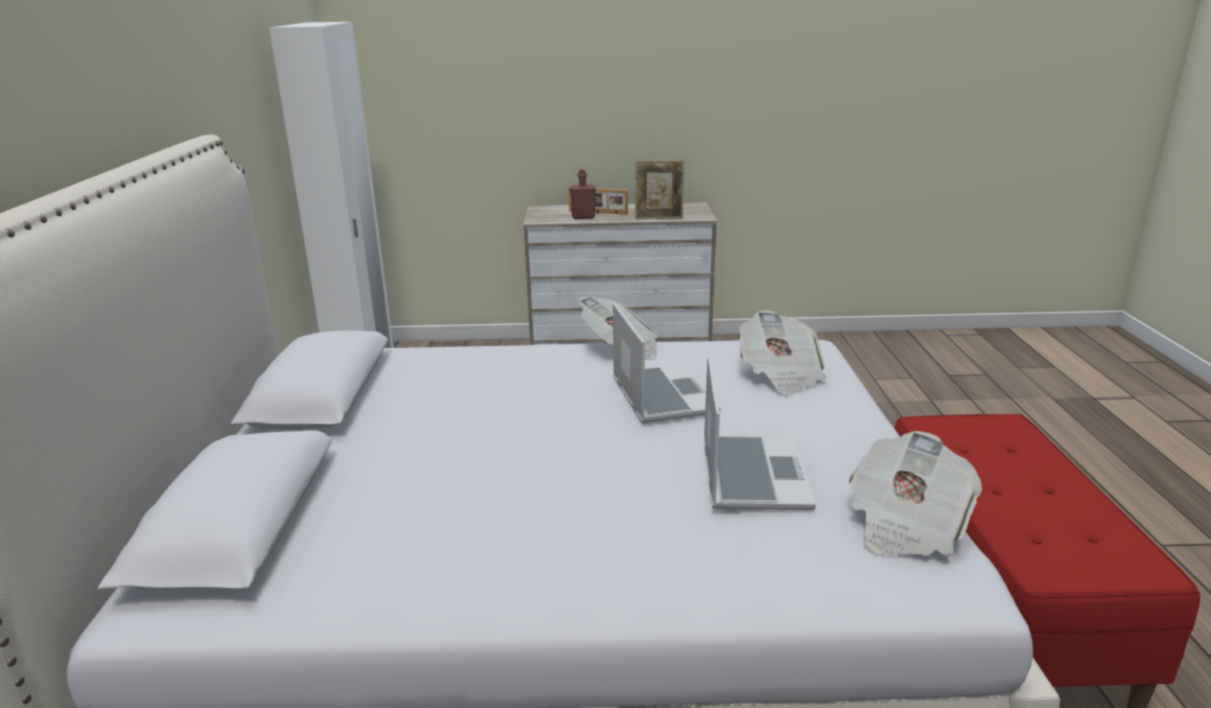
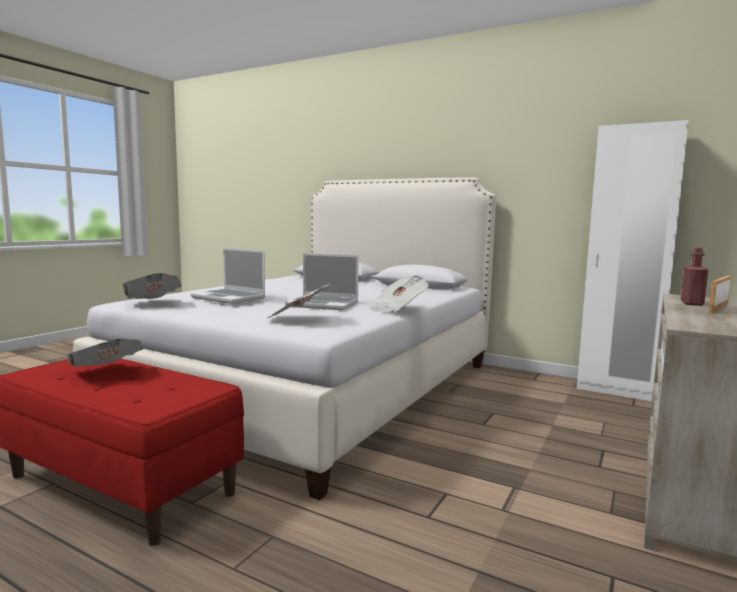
camera: 120 degrees right, 15 degrees down
picture frame [635,160,685,220] -> none
none -> newspaper [67,339,143,367]

